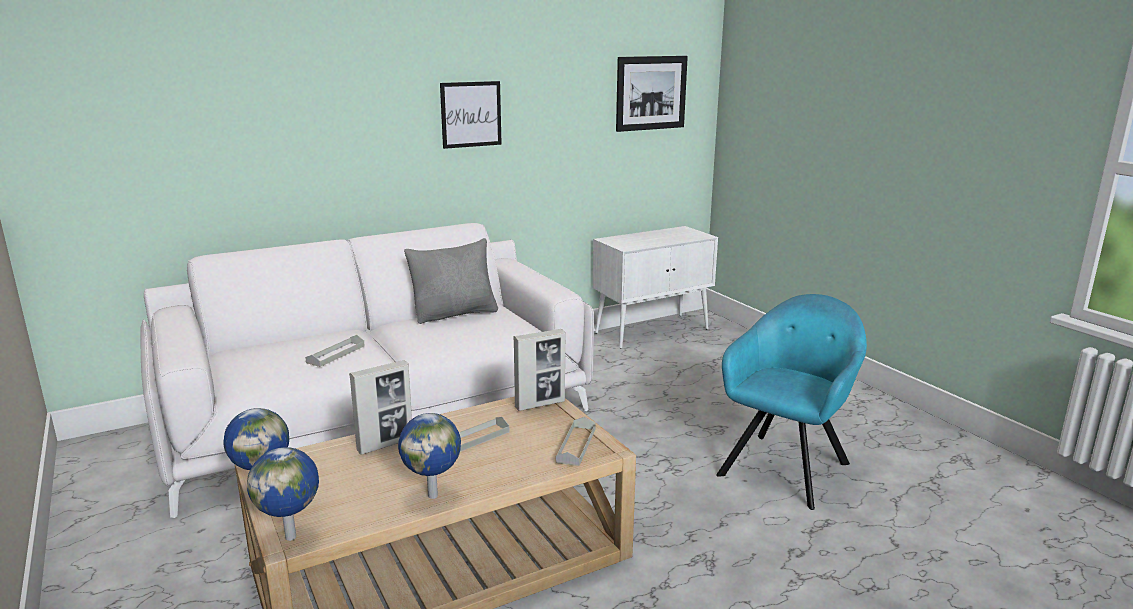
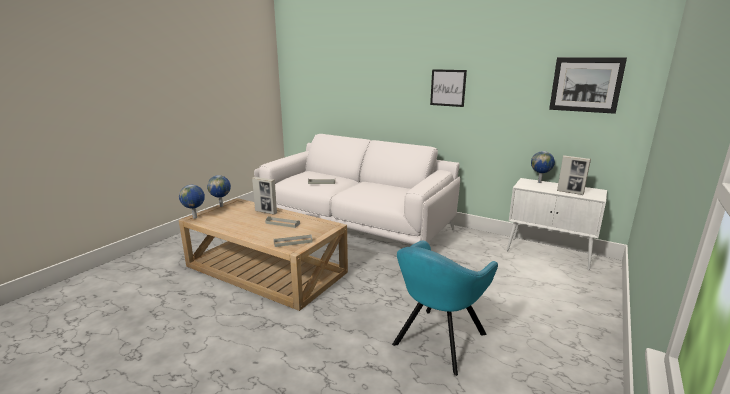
camera: 60 degrees right, 0 degrees up
globe [398,413,461,499] -> globe moved to [531,151,555,183]
grey pillow [404,238,498,324] -> none
picture frame [513,329,565,411] -> picture frame moved to [557,155,591,195]
turquoise armchair [716,294,867,510] -> turquoise armchair turned 120 degrees clockwise [392,241,498,376]

